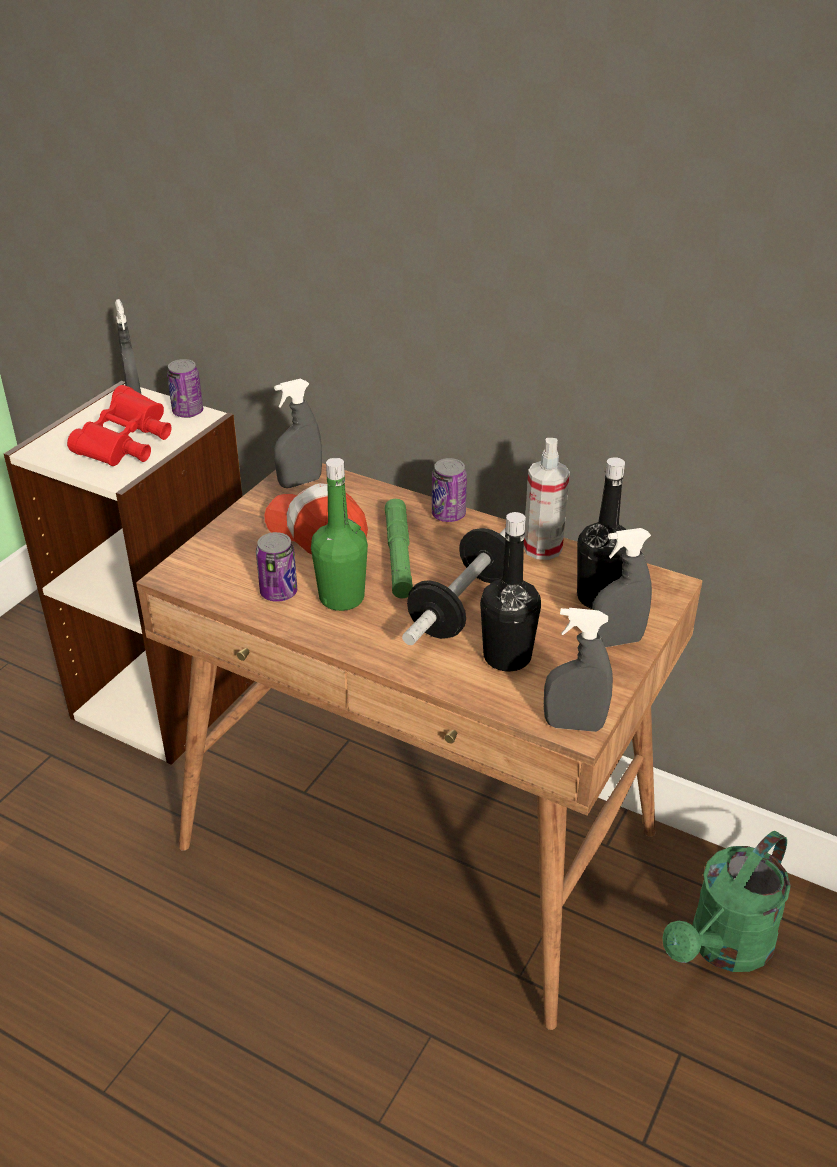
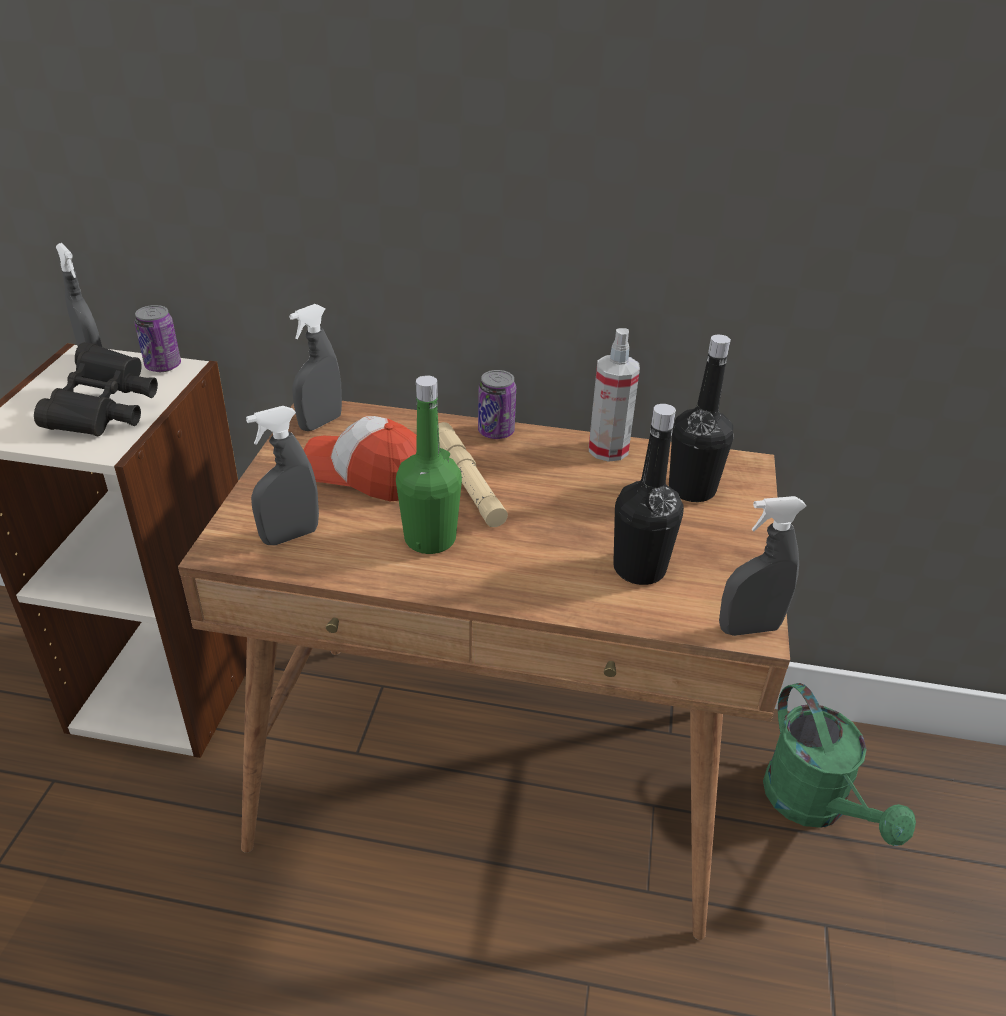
camera: 20 degrees left, 0 degrees up
red binoculars [67,385,171,466] -> black binoculars [34,342,158,436]
can [256,532,297,602] -> none
green flashlight [385,499,413,598] -> beige flashlight [438,422,508,527]
dumbbell [402,527,506,645] -> none
grey spray bottle [592,528,652,647] -> grey spray bottle moved to [246,406,319,545]
green watering can [662,831,791,972] -> green watering can turned 45 degrees counterclockwise [763,683,916,846]

